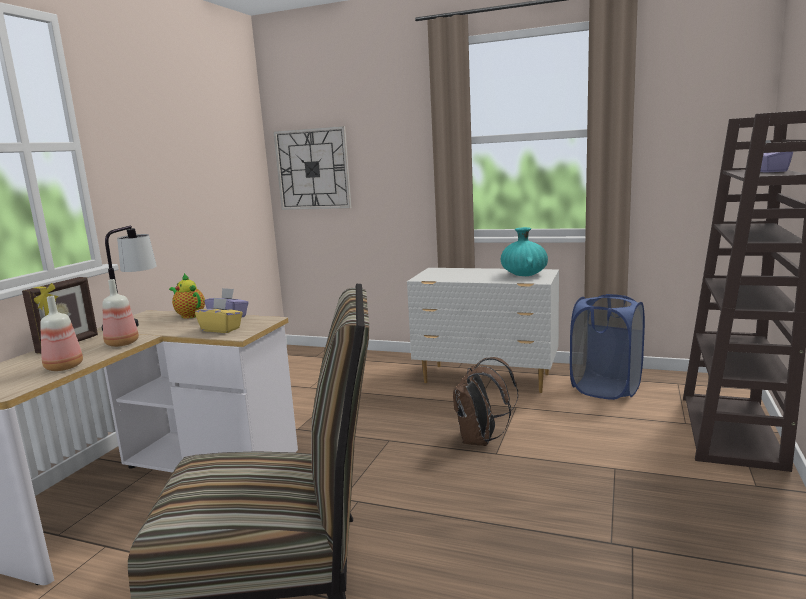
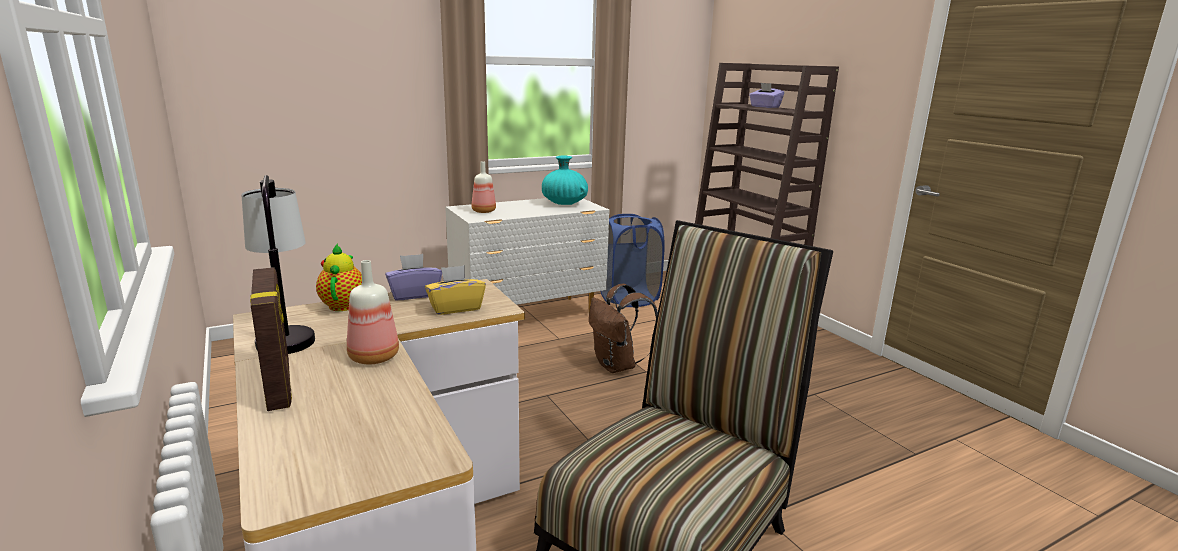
camera: 50 degrees left, 5 degrees up
bottle [40,296,83,371] -> bottle moved to [472,161,496,213]
teapot [169,273,205,319] -> teapot turned 90 degrees clockwise [316,244,362,311]
wall clock [273,126,352,210] -> none

